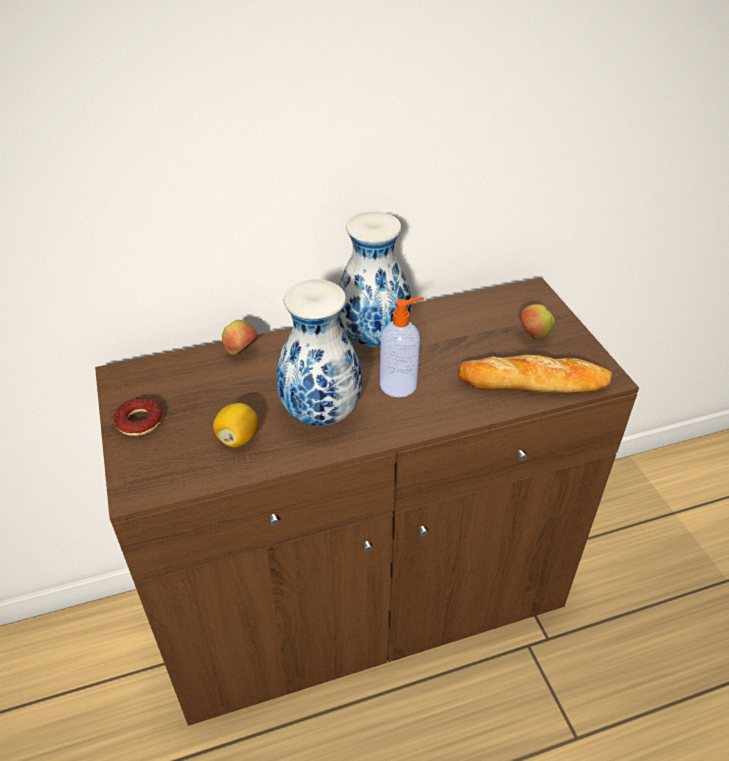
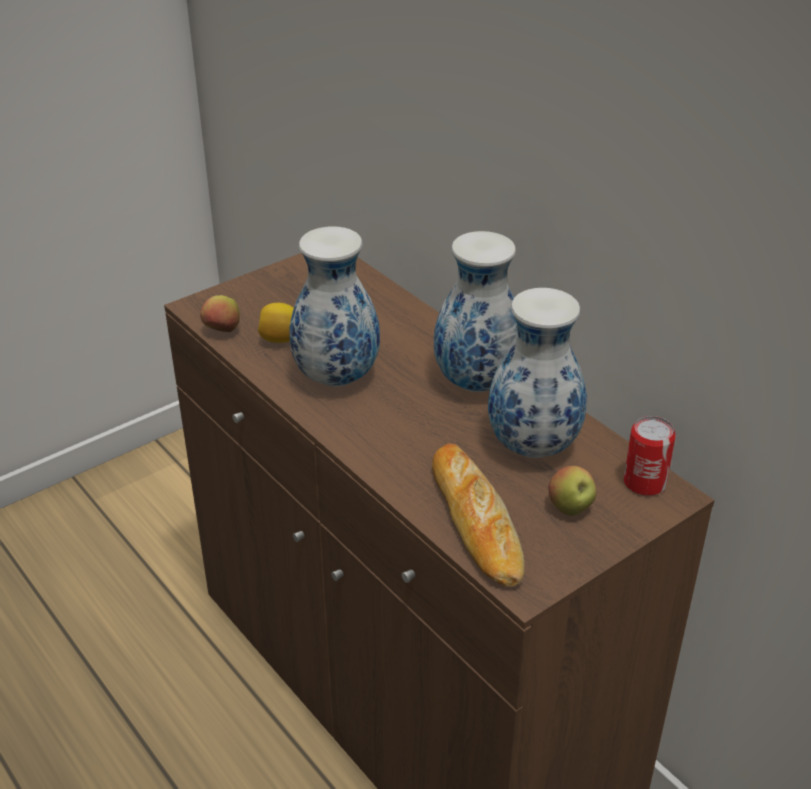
camera: 70 degrees right, 5 degrees down
donut [114,398,162,436] -> none
apple [222,320,257,355] -> apple moved to [200,295,240,332]
soap dispenser [380,297,424,397] -> none
none -> vase [488,288,587,458]
none -> can [624,416,676,496]

